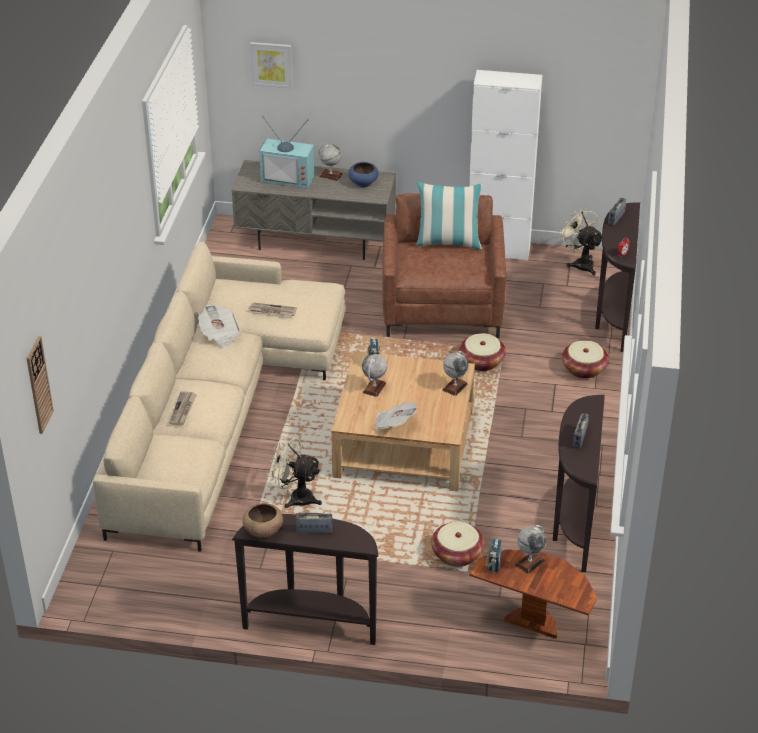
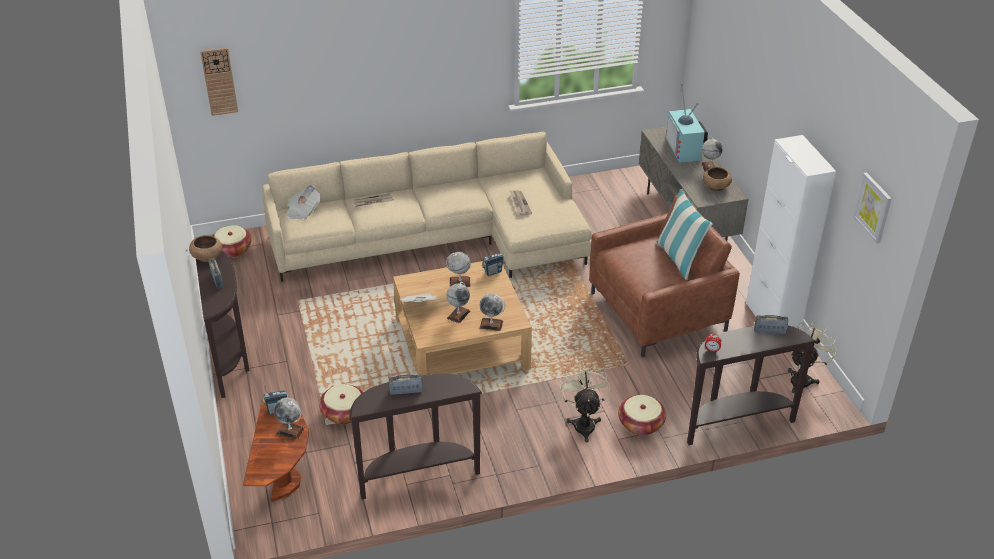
camera: 65 degrees right, 0 degrees up
newspaper [198,304,241,348] -> newspaper moved to [286,185,321,220]
picture [250,42,293,89] -> picture moved to [853,172,892,243]
beige fan [267,436,322,508] -> beige fan moved to [560,365,610,442]
blue bowl [348,162,378,187] -> brown bowl [703,167,732,191]
basket [459,333,506,371] -> basket moved to [213,225,252,258]
none -> globe [446,282,470,323]

